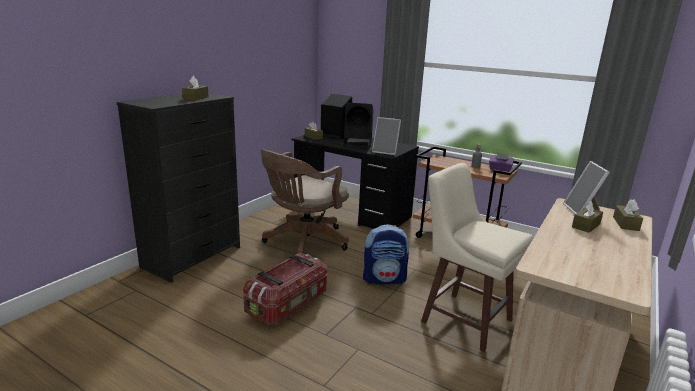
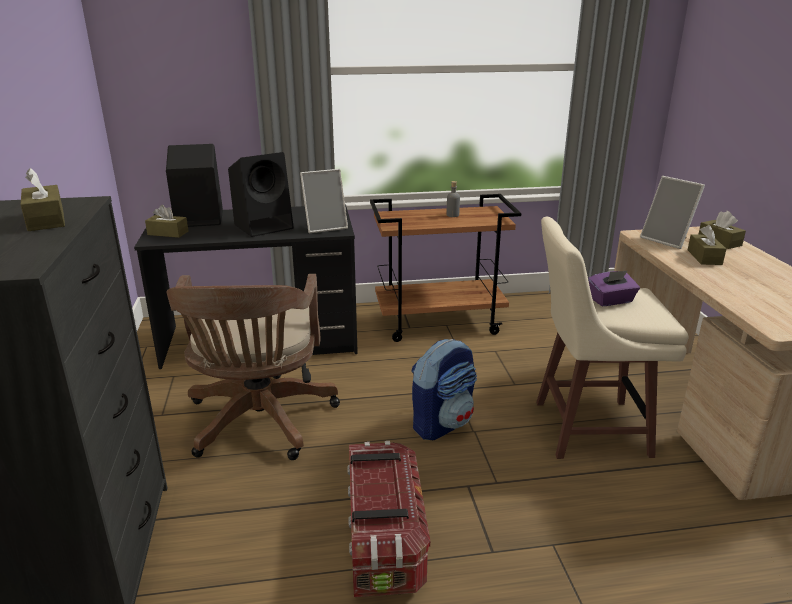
camera: 40 degrees left, 5 degrees up
purple tissue box [489,153,514,172] -> purple tissue box moved to [588,270,640,306]

